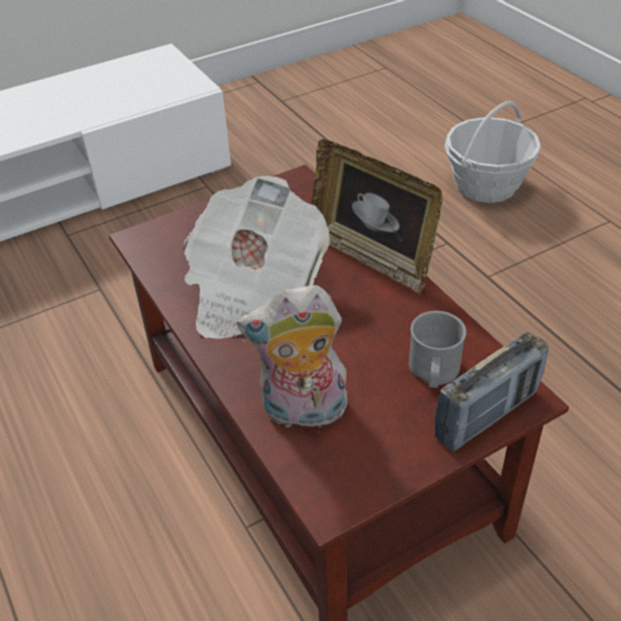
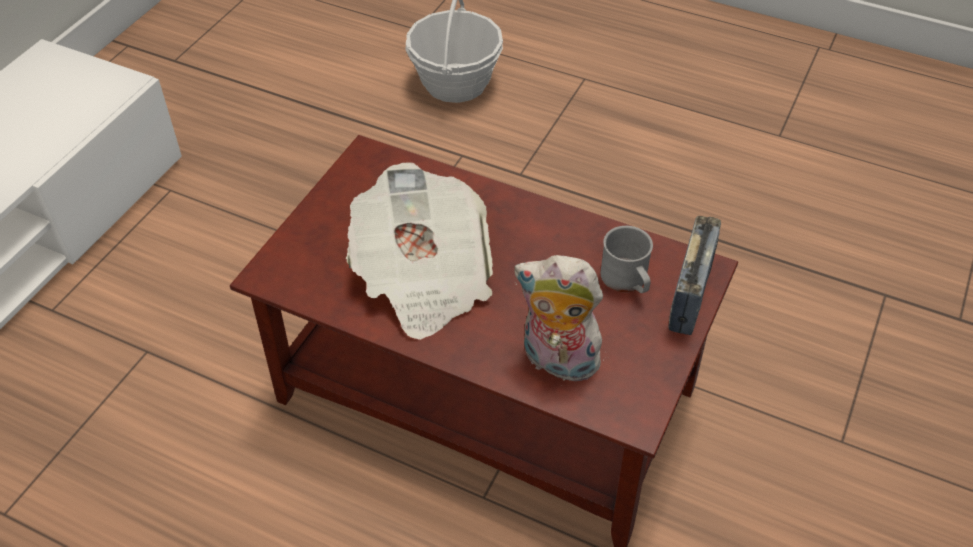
camera: 35 degrees left, 5 degrees up
plush toy [237,285,348,433] -> plush toy turned 60 degrees clockwise [514,255,604,381]
picture frame [311,139,442,294] -> none

